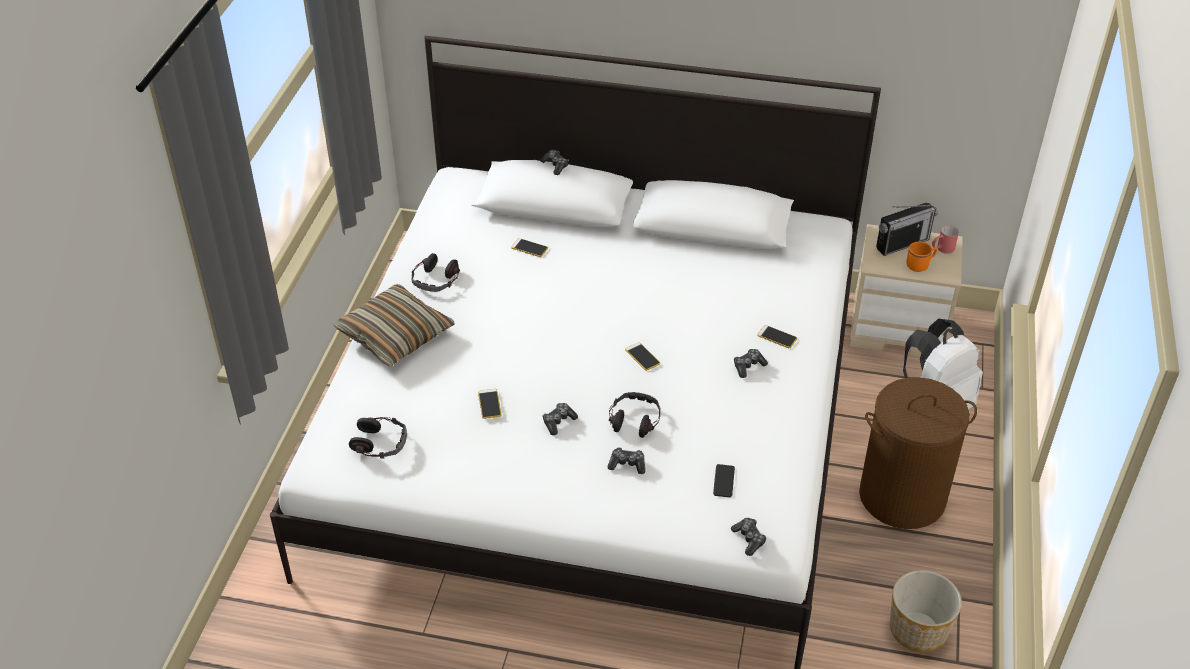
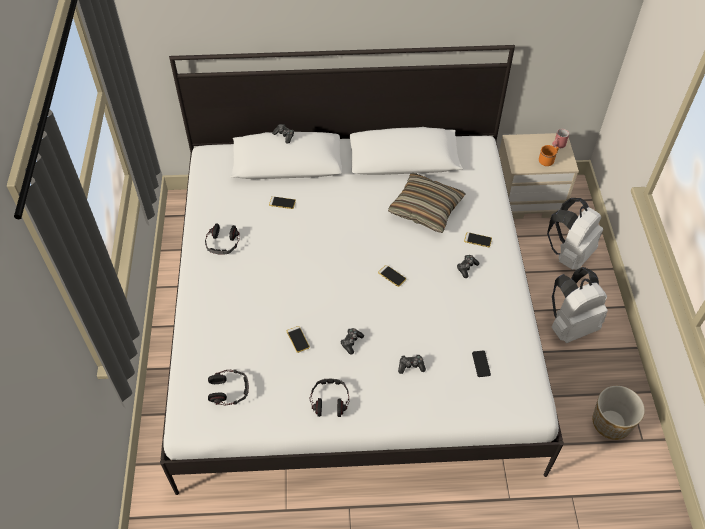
camera: 15 degrees left, 10 degrees up
pillow [334,284,455,367] -> pillow moved to [388,173,466,233]
headphones [609,392,660,438] -> headphones moved to [309,379,350,417]
game controller [731,518,767,556] -> none
brown laundry basket [859,377,977,529] -> white backpack [551,267,608,343]
radio [876,203,938,256] -> none

